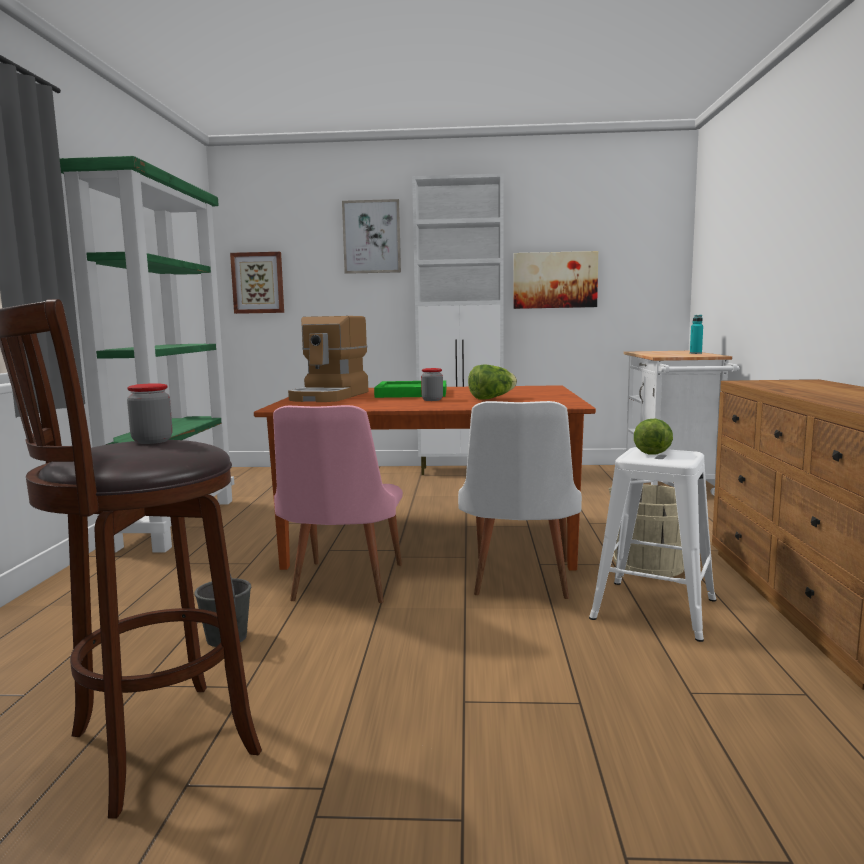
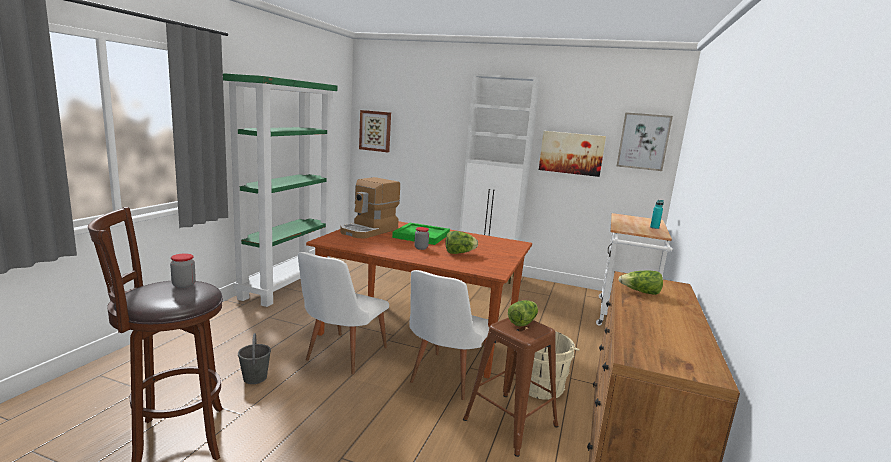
camera: 15 degrees right, 5 degrees up
pink chair [273,405,403,603] -> white chair [298,252,389,375]
picture [342,199,401,274] -> picture moved to [617,112,673,171]
white stool [589,447,717,642] -> brown stool [463,317,558,457]
none -> lettuce [619,270,663,295]

